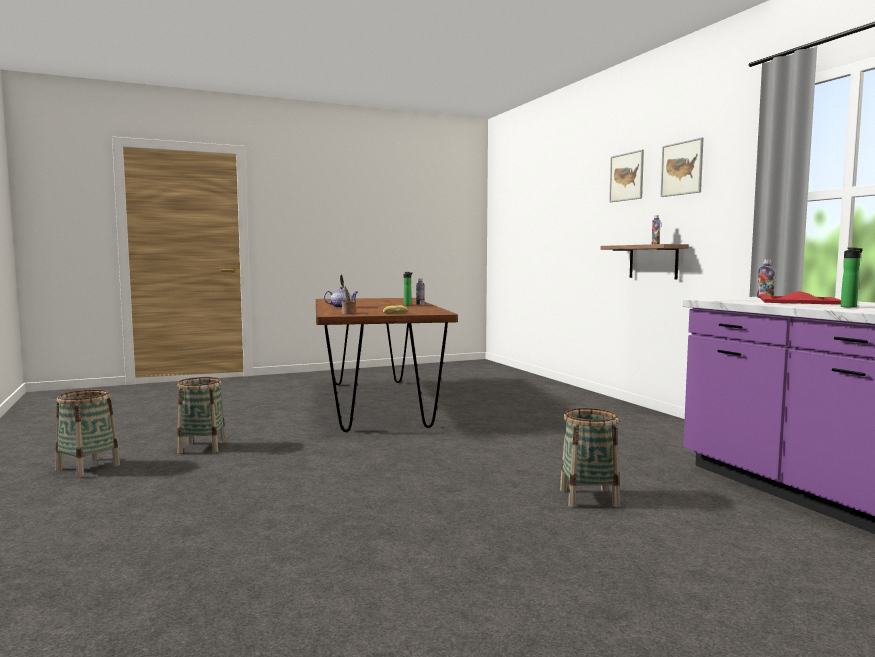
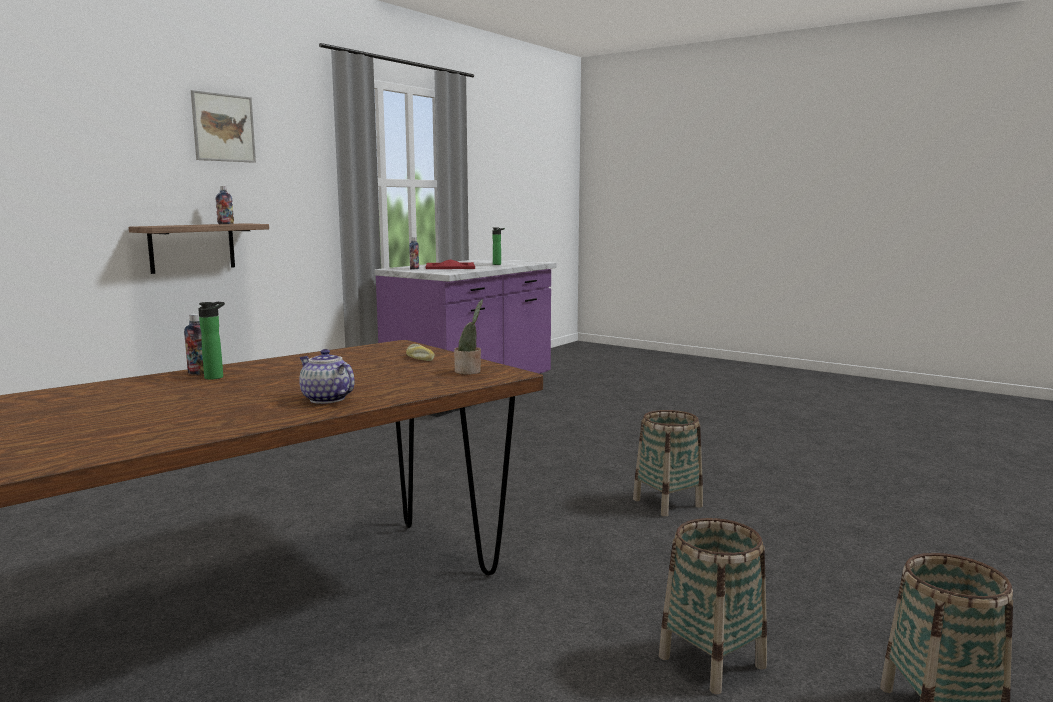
camera: 120 degrees left, 5 degrees up
basket [560,408,619,508] -> basket moved to [633,410,703,516]
picture [609,150,644,202] -> none

